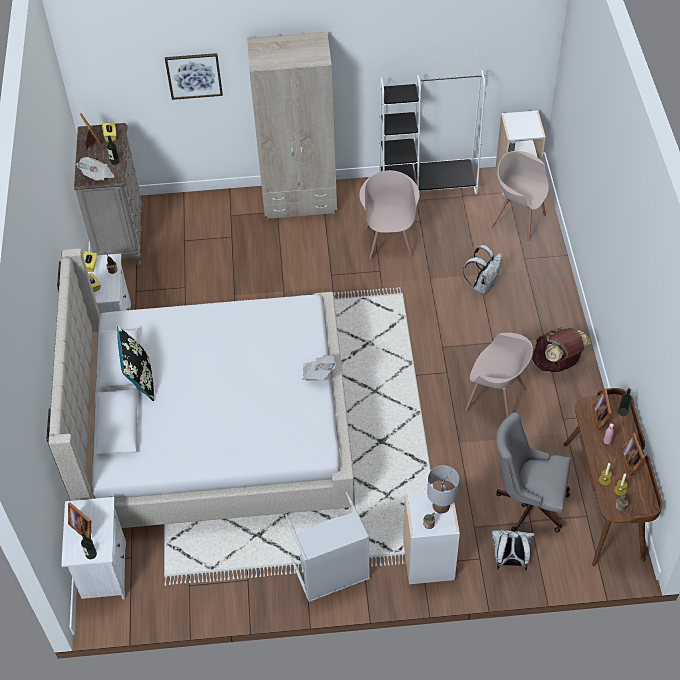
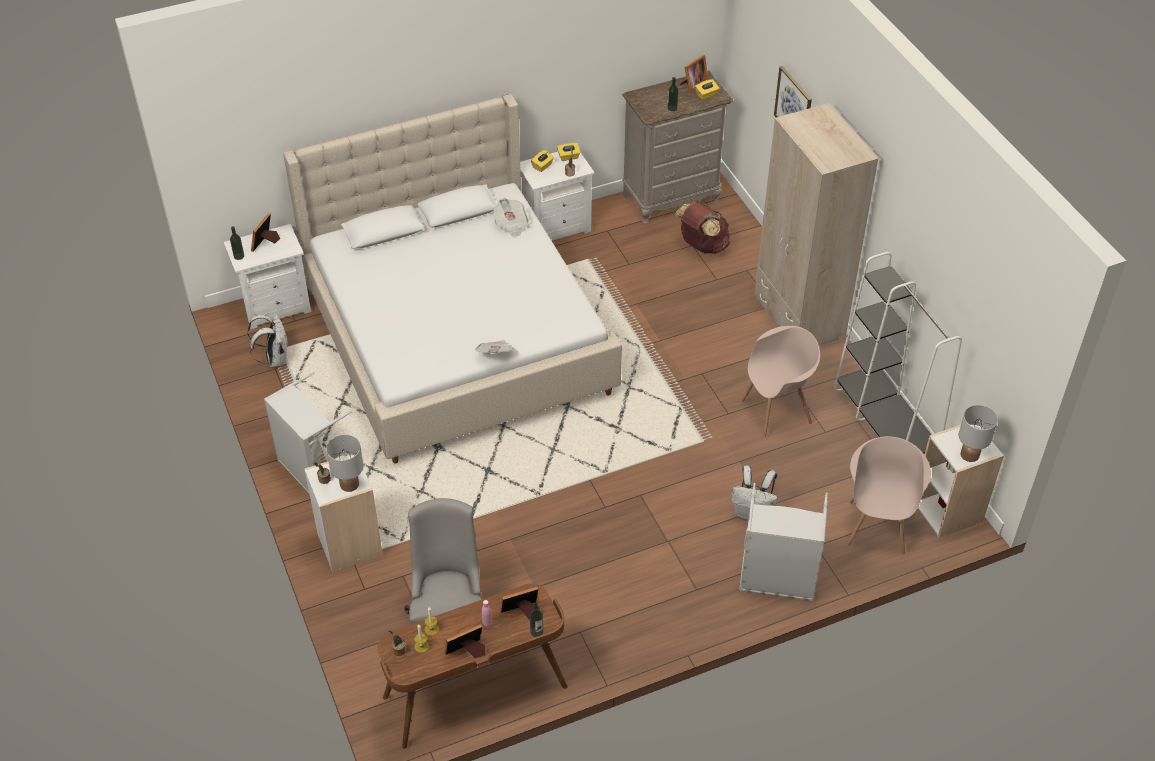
camera: 70 degrees right, 5 degrees down
newspaper [76,157,115,181] -> newspaper moved to [493,198,530,238]
black pillow [117,325,154,401] -> none
beige chair [465,333,533,417] -> none
white backpack [492,530,534,570] -> white backpack moved to [247,314,288,368]
brown backpack [532,327,592,372] -> brown backpack moved to [674,203,730,254]
none -> grey laundry basket [739,483,828,601]
none -> grey table lamp [959,405,998,462]

